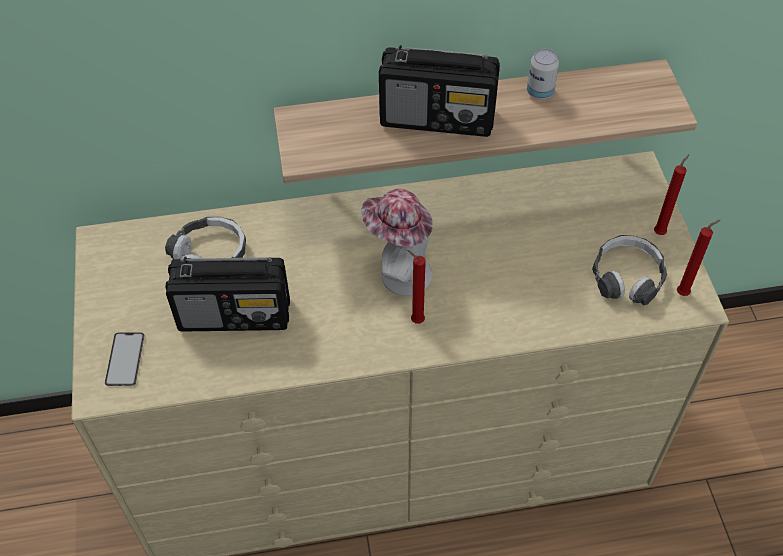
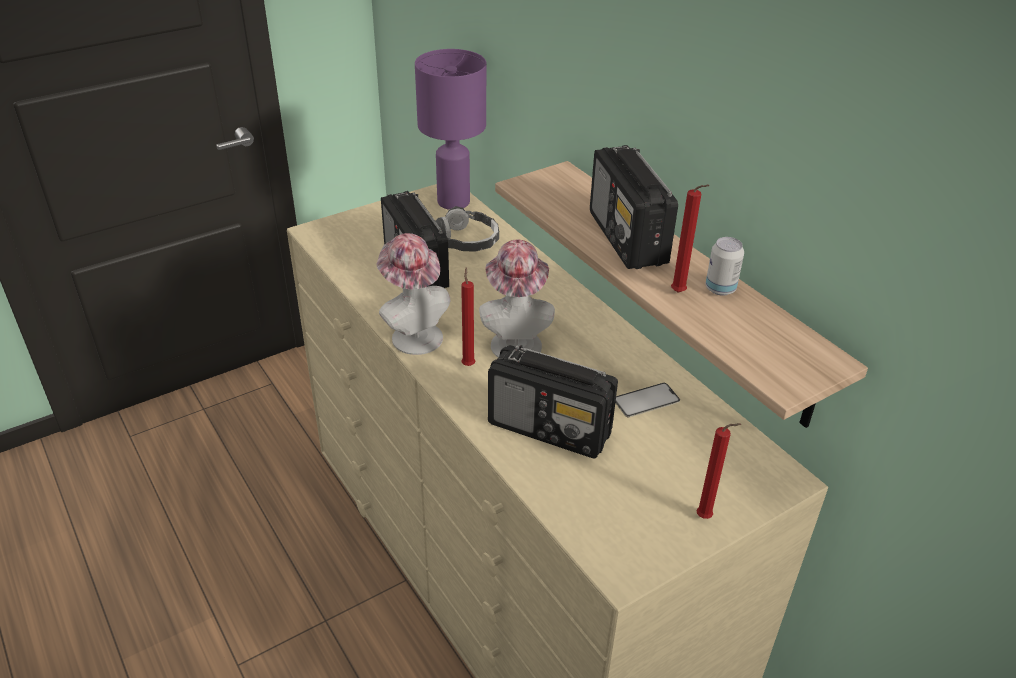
camera: 65 degrees right, 15 degrees down
phone [105,333,145,386] -> phone moved to [615,383,680,418]
headphones [592,235,667,305] -> none
red candle [677,220,720,296] -> red candle moved to [671,185,709,293]
none -> hat [376,233,450,355]
none -> purple table lamp [415,49,486,210]
none -> radio [488,345,618,459]

